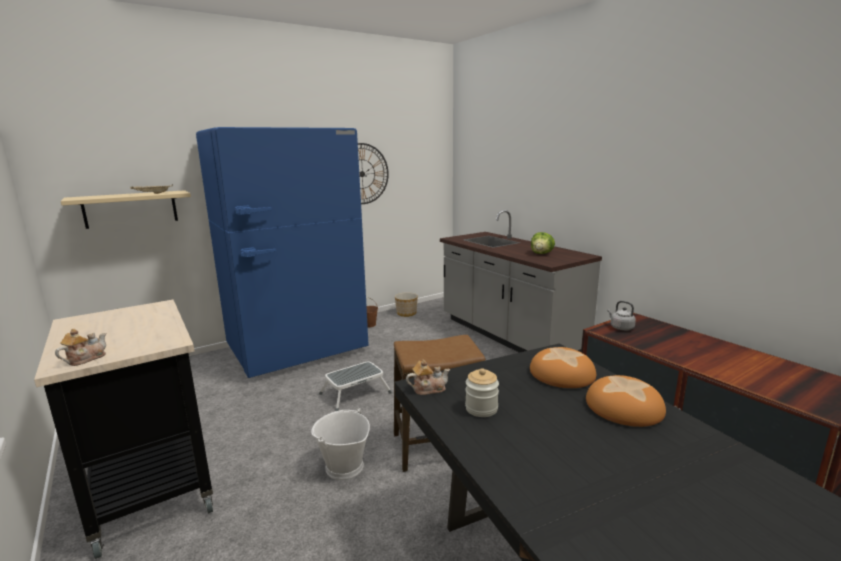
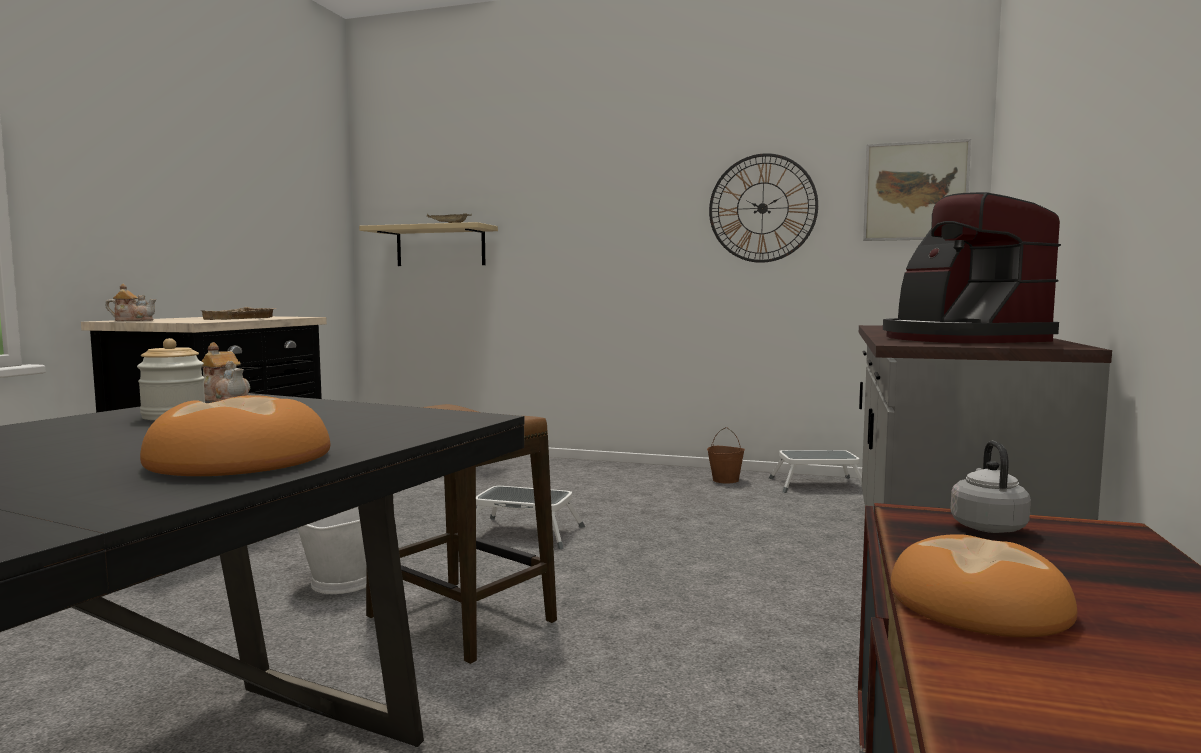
camera: 50 degrees right, 10 degrees down
blue fridge [196,127,369,378] -> none
planter [395,292,418,317] -> grey step ladder [769,450,862,493]
bread [530,347,596,388] -> bread moved to [891,534,1077,637]
lettuce [531,232,555,254] -> coffee machine [883,192,1061,343]
none -> beige tray [200,307,277,320]
none -> picture [863,139,971,241]

